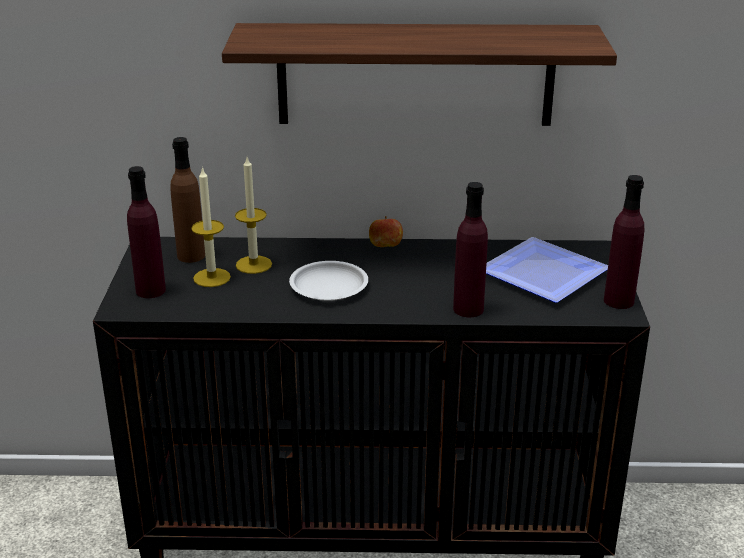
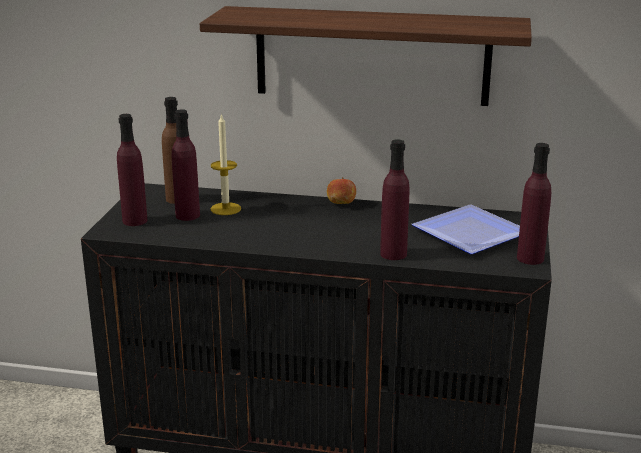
camera: 10 degrees right, 5 degrees down
candle [191,167,231,287] -> purple bottle [172,109,200,221]
white plate [289,261,368,301] -> none

